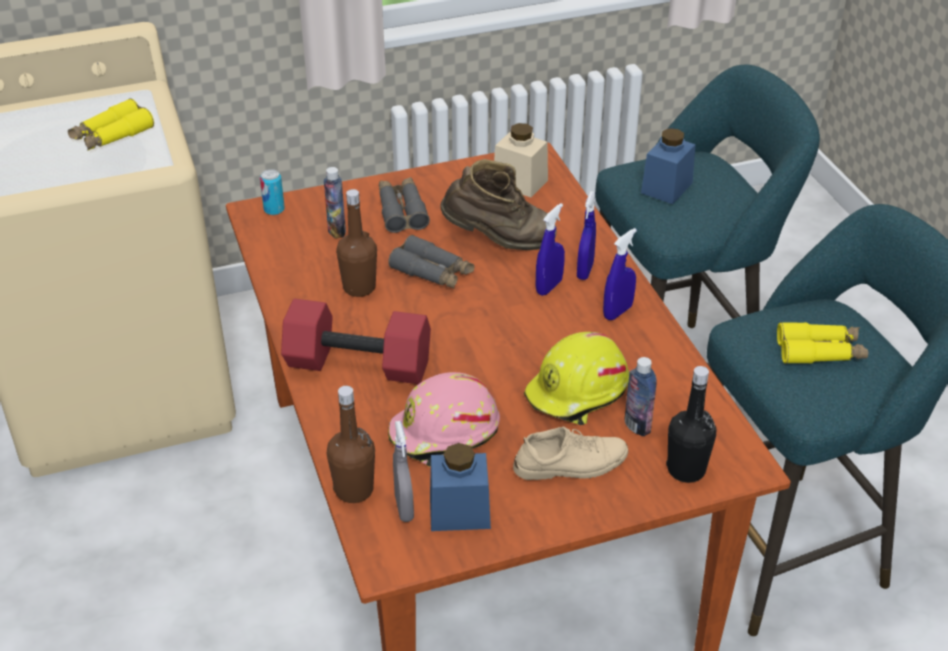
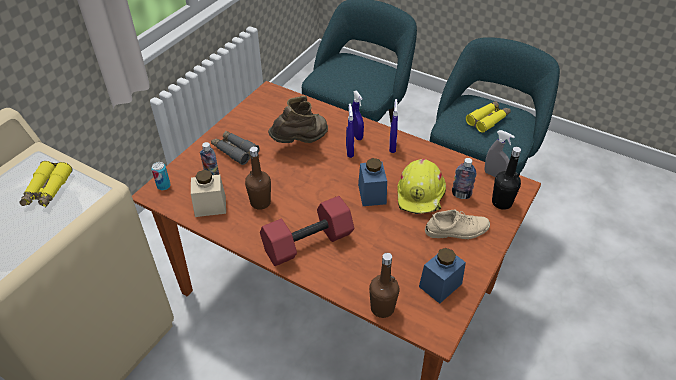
camera: 40 degrees left, 5 degrees up
grey binoculars [388,235,474,289] -> none
pink hard hat [388,372,500,467] -> none
grey spray bottle [393,421,414,522] -> grey spray bottle moved to [484,130,515,177]
beige jar [494,123,548,197] -> beige jar moved to [191,170,226,217]
beige shoe [513,427,628,480] -> beige shoe turned 45 degrees clockwise [425,210,490,239]
blue jar [641,128,696,204] -> blue jar moved to [358,158,387,206]

